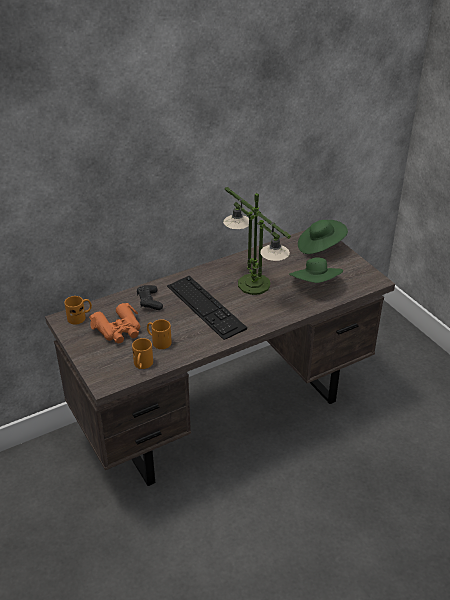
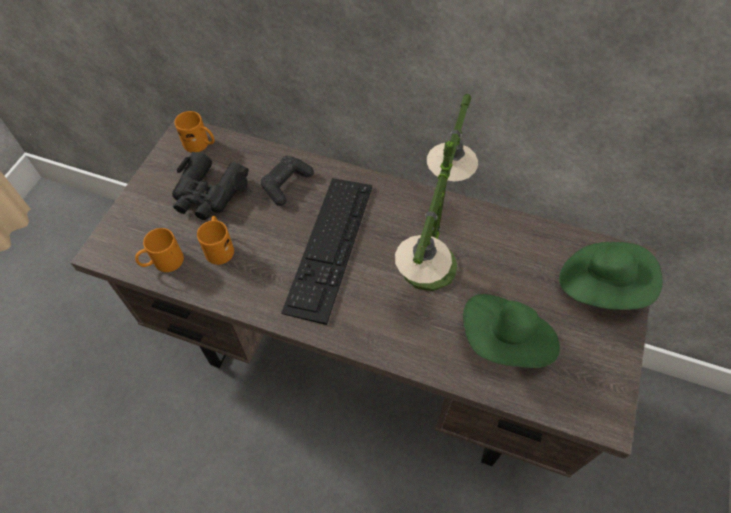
camera: 50 degrees right, 20 degrees up
orange binoculars [89,303,140,343] -> black binoculars [172,152,249,220]

